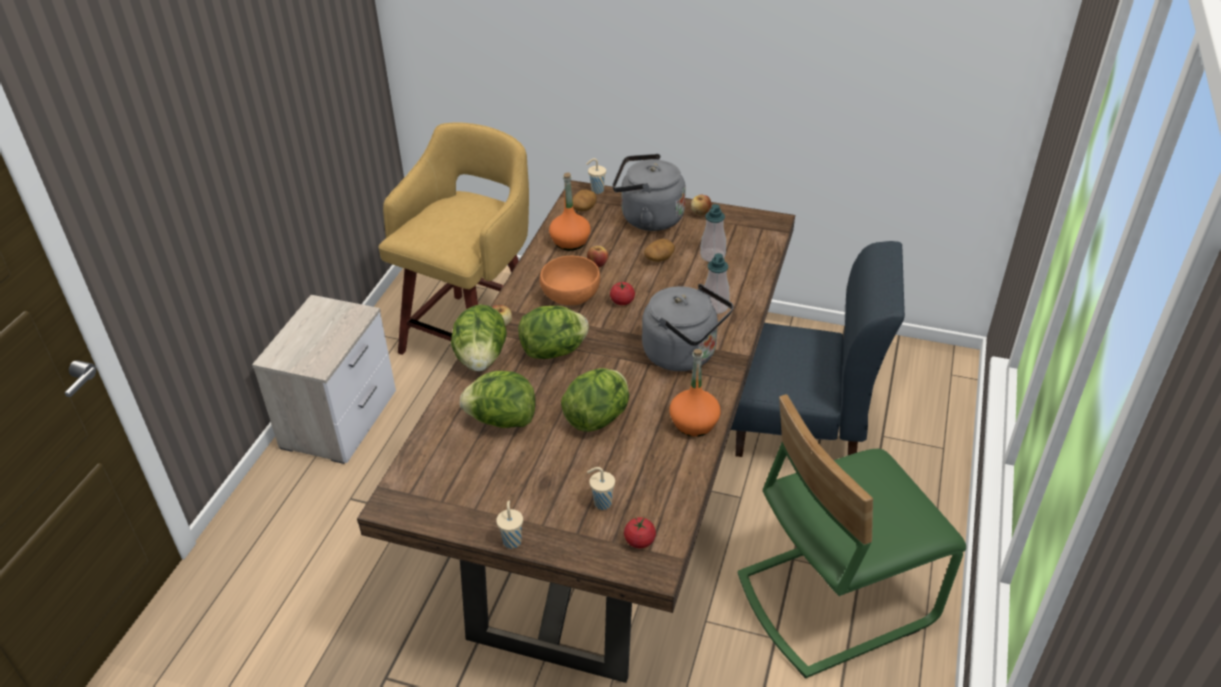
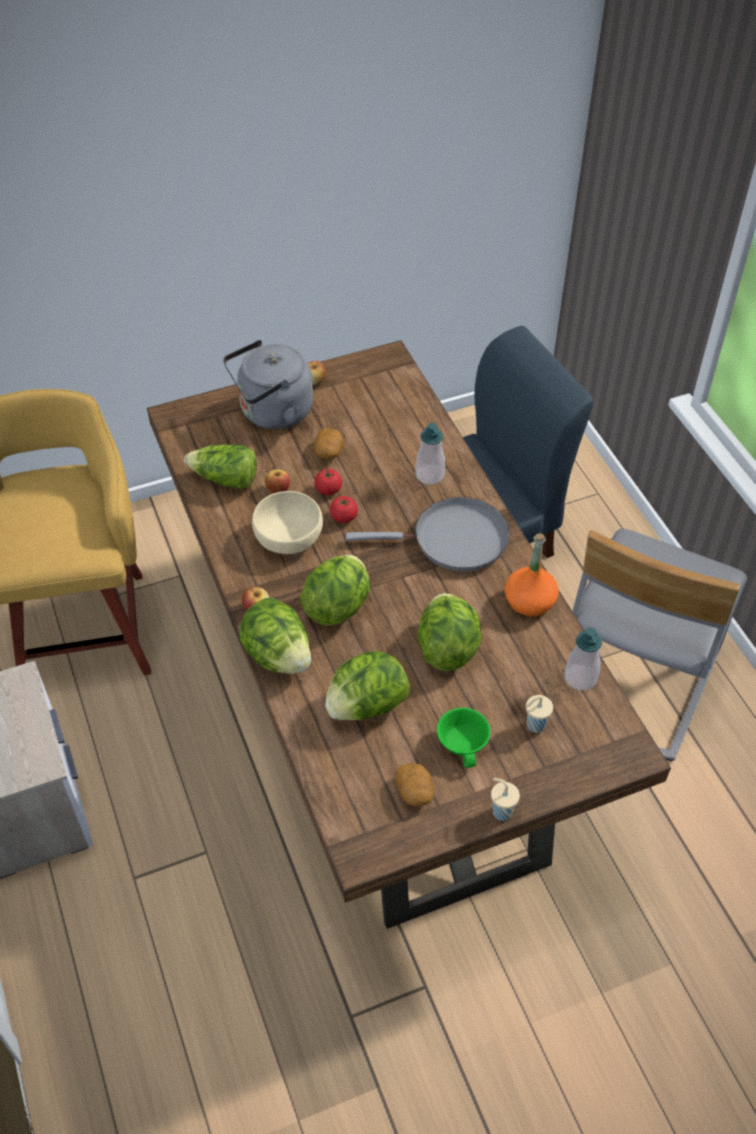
camera: 40 degrees left, 10 degrees up
orange bowl [540,256,600,305] -> beige bowl [252,491,323,554]
orange bottle [549,172,591,251] -> lettuce [184,445,257,490]
potato [572,190,597,212] -> potato moved to [395,763,434,807]
beige cup [586,158,606,194] -> none
tomato [624,517,656,548] -> tomato moved to [314,469,342,495]
grey kettle [642,284,733,371] -> grey frying pan [346,497,509,571]
soap dispenser [700,204,726,262] -> soap dispenser moved to [564,627,602,690]
green chair [738,394,966,678] -> grey chair [572,529,747,761]
none -> green cup [437,708,491,768]

